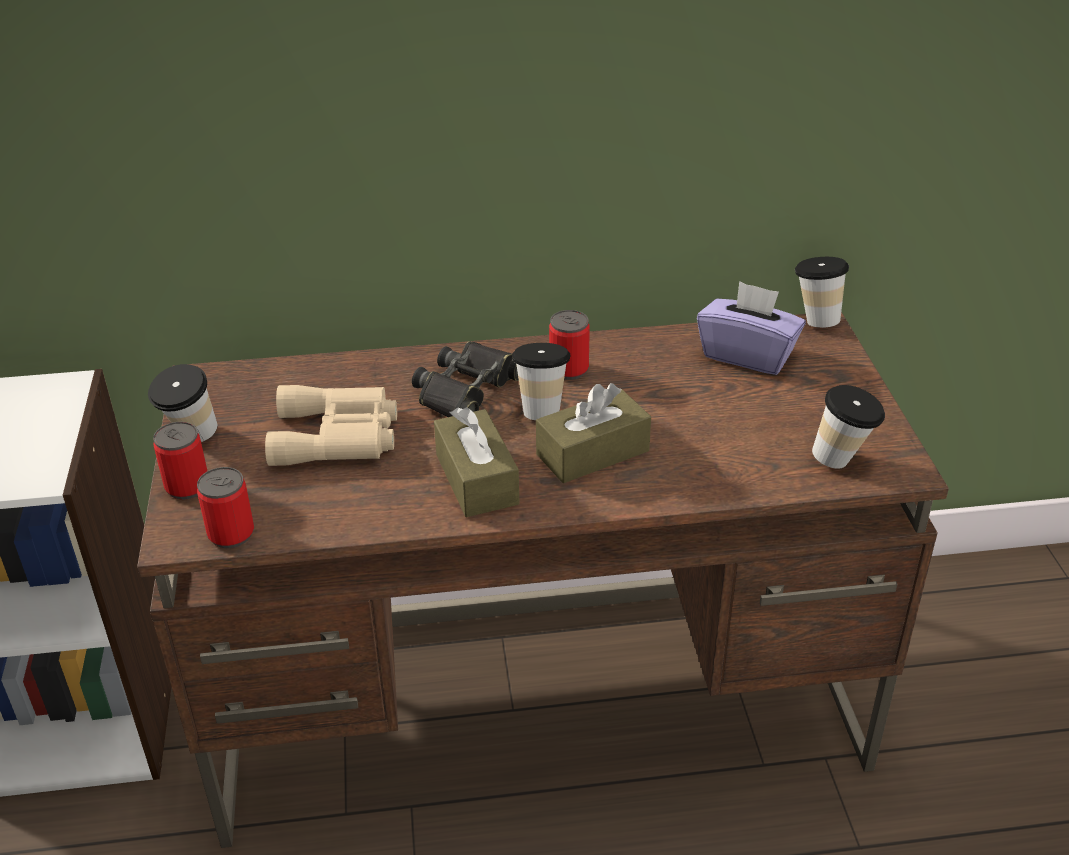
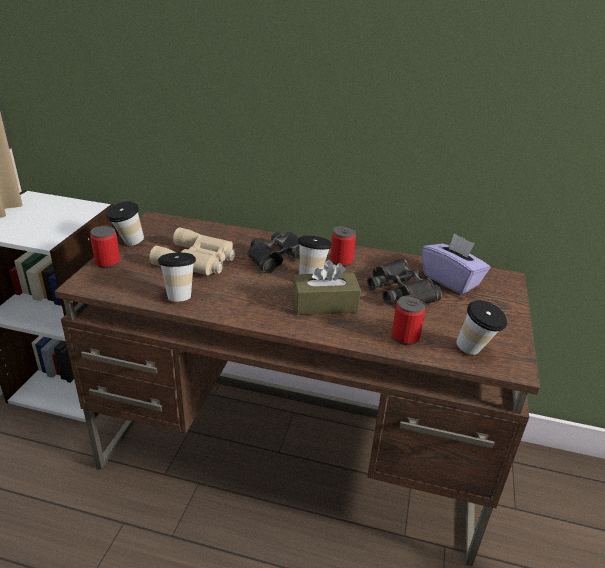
camera: 20 degrees right, 5 degrees down
can [197,467,254,548] -> can moved to [392,296,425,345]
brown tissue box [434,407,519,517] -> none
cup [795,257,849,328] -> cup moved to [158,253,196,302]
none -> black binoculars [367,259,442,304]

